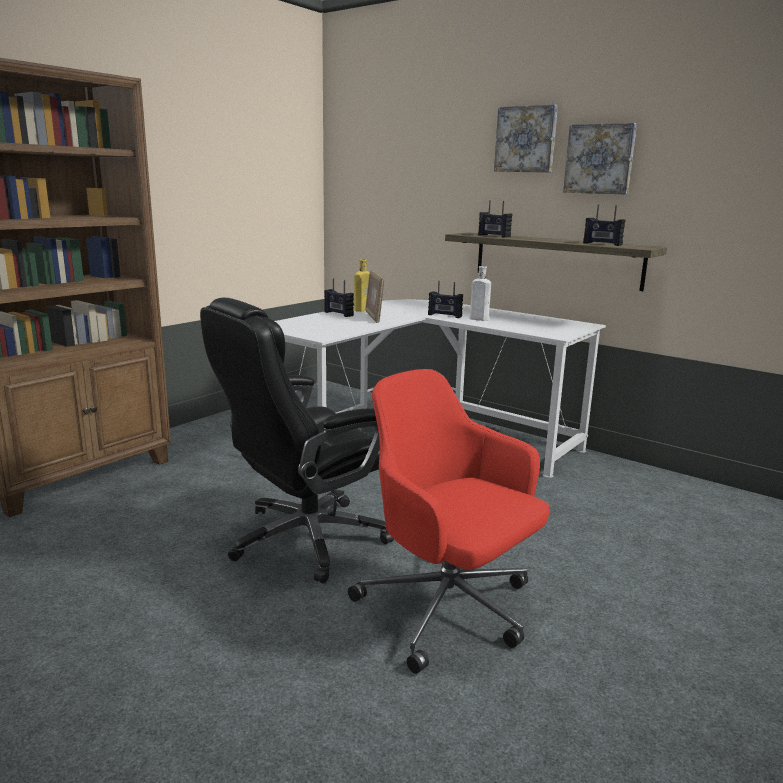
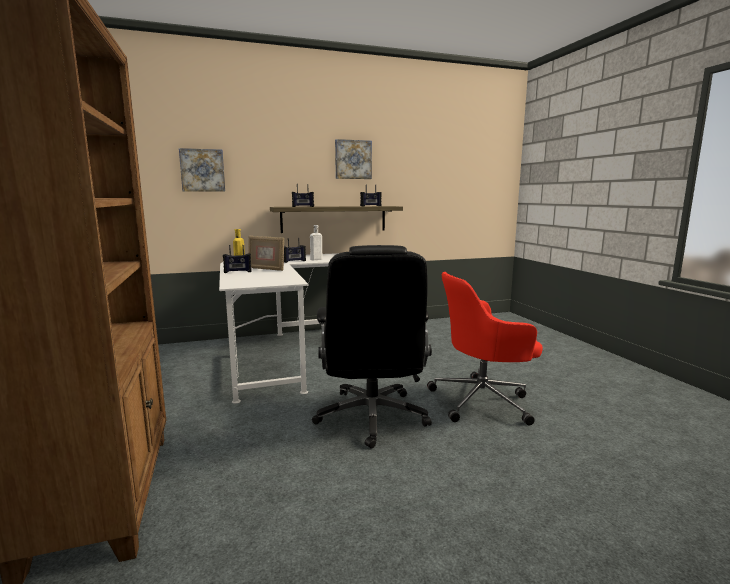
camera: 55 degrees left, 5 degrees down
picture [494,104,558,172] -> picture moved to [179,148,225,192]

